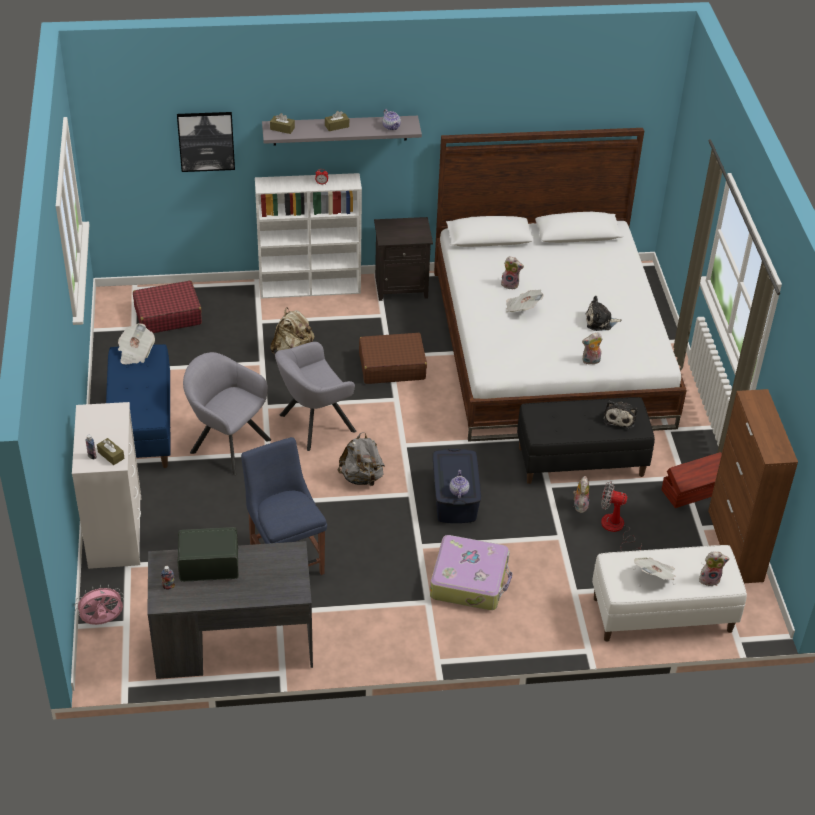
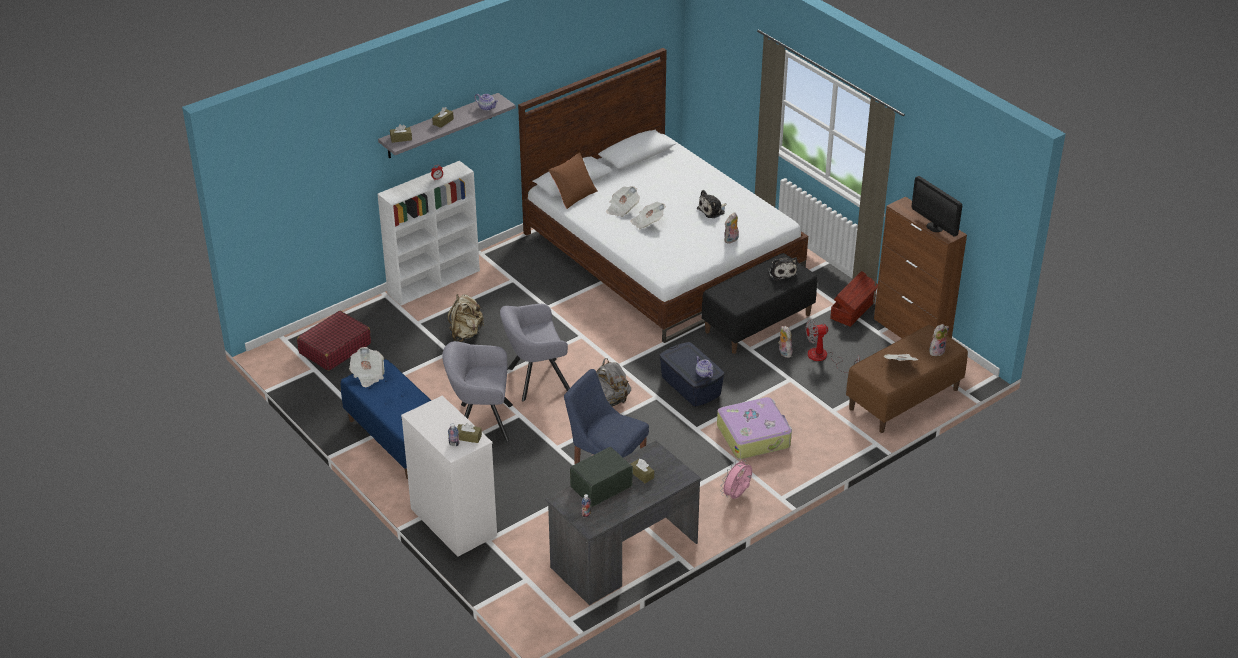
camera: 30 degrees left, 5 degrees down
pink fan [74,585,124,625] -> pink fan moved to [720,459,752,499]
picture [177,112,235,172] -> none
grey armchair [275,342,356,451] -> grey armchair turned 45 degrees clockwise [500,304,570,401]
brown suitcase [359,333,427,384] -> none
black nightstand [374,217,433,301] -> none
plush toy [501,256,524,290] -> newspaper [606,186,640,217]
white bench [592,545,747,642] -> brown bench [846,325,968,433]
none -> brown pillow [549,153,597,209]
none -> brown tissue box [631,459,654,483]
none -> monitor [912,176,962,237]

